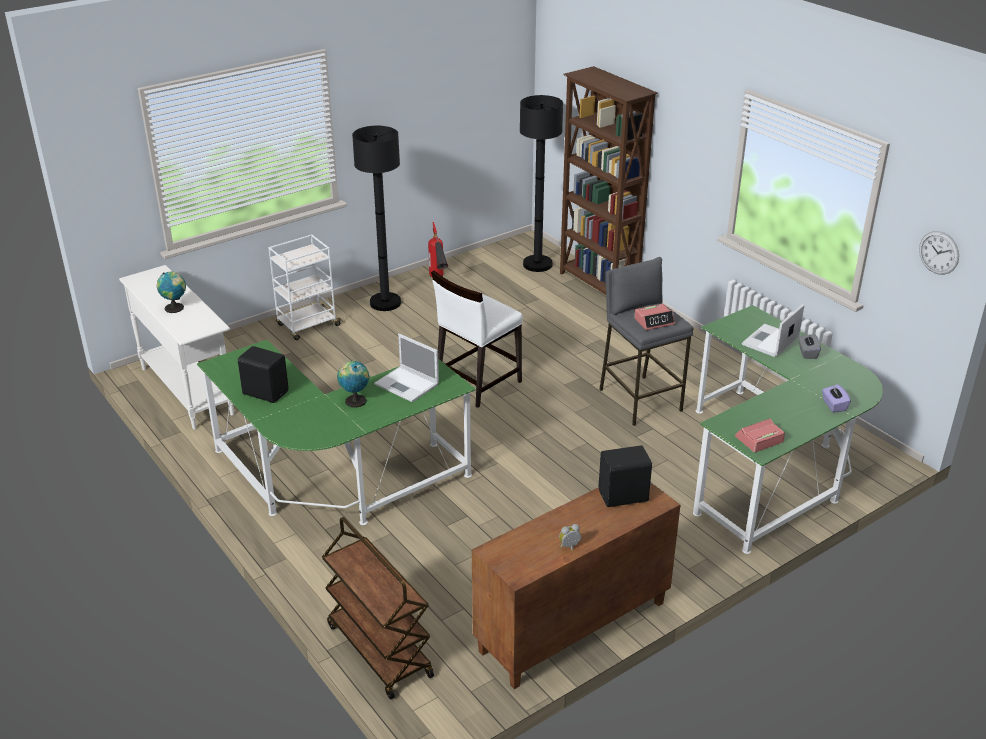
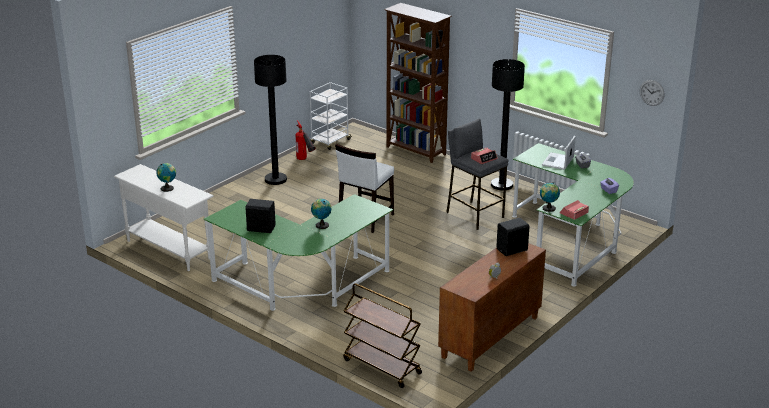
camera: 15 degrees left, 5 degrees down
white cart [268,234,342,340] -> white cart moved to [310,82,352,150]
laptop [374,334,439,402] -> none
black floor lamp [520,95,563,272] -> black floor lamp moved to [491,59,525,190]
none -> globe [540,182,560,212]

